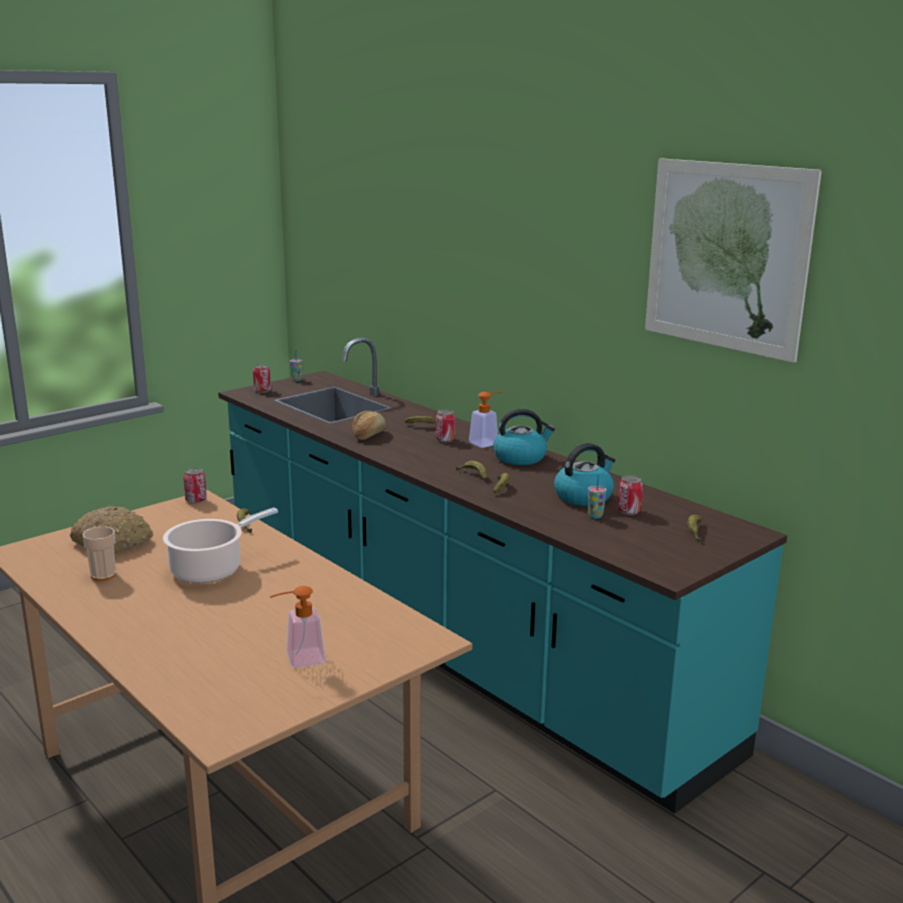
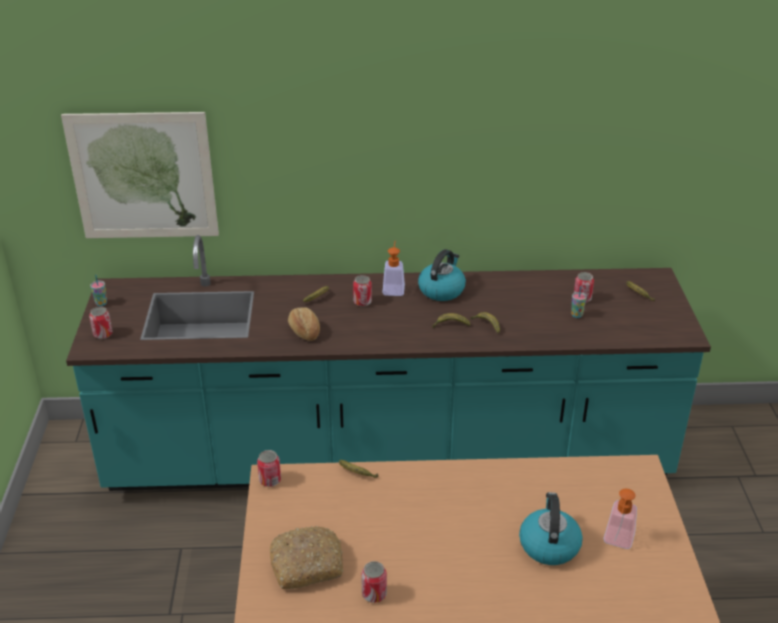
camera: 50 degrees left, 15 degrees up
cup [82,527,116,581] -> can [361,561,387,603]
cooking pot [163,508,278,583] -> none
kettle [554,443,615,506] -> kettle moved to [519,492,583,565]
picture [645,158,822,363] -> picture moved to [61,112,219,238]

